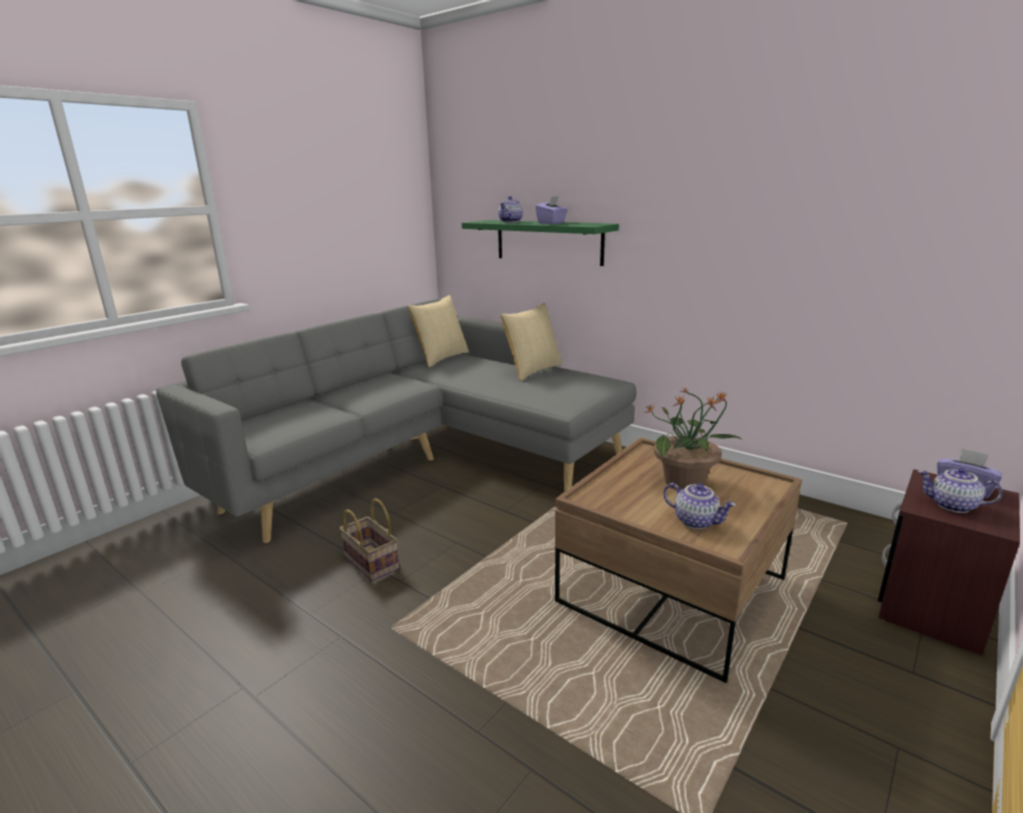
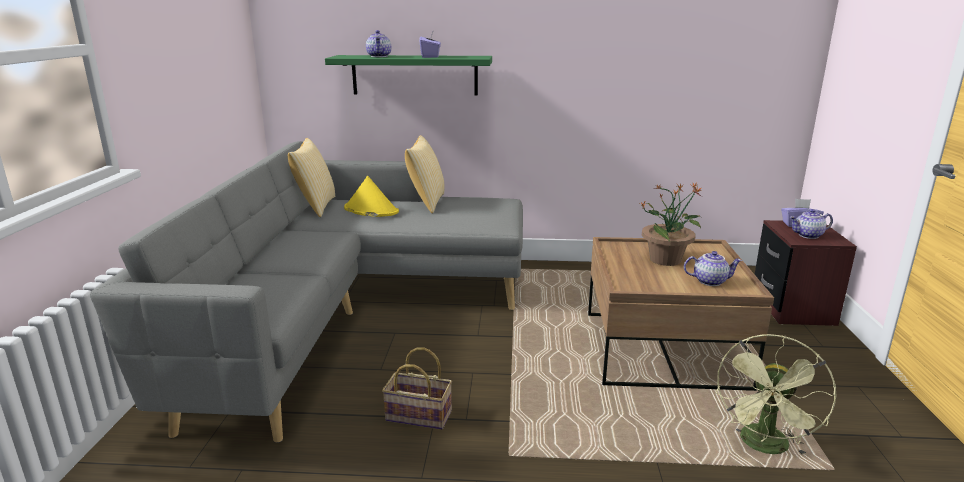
camera: 35 degrees left, 0 degrees up
none -> yellow hat [344,176,399,217]
none -> green fan [716,334,836,456]

